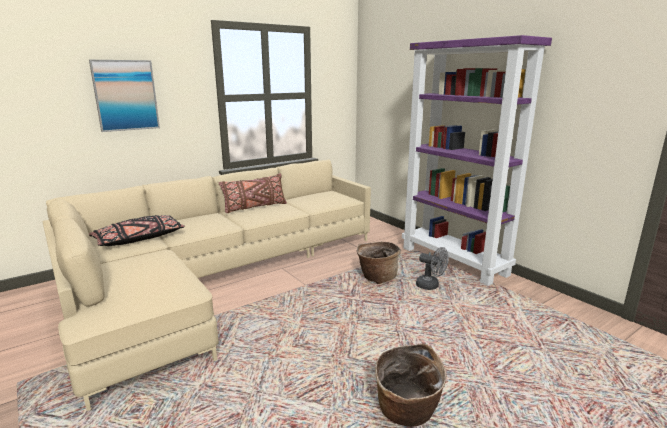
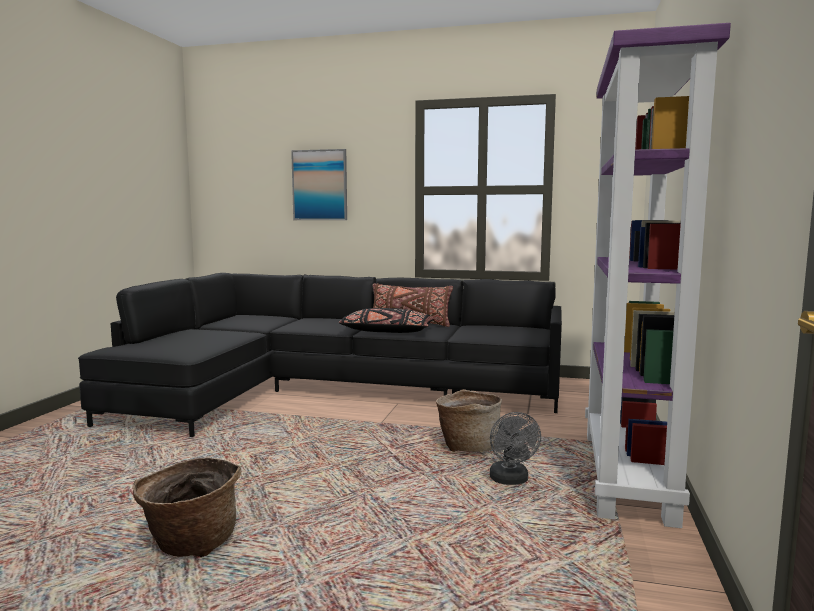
camera: 50 degrees right, 10 degrees down
beige sofa [42,160,371,411] -> black sofa [78,273,562,437]
black pillow [89,215,185,246] -> black pillow moved to [339,308,435,333]

